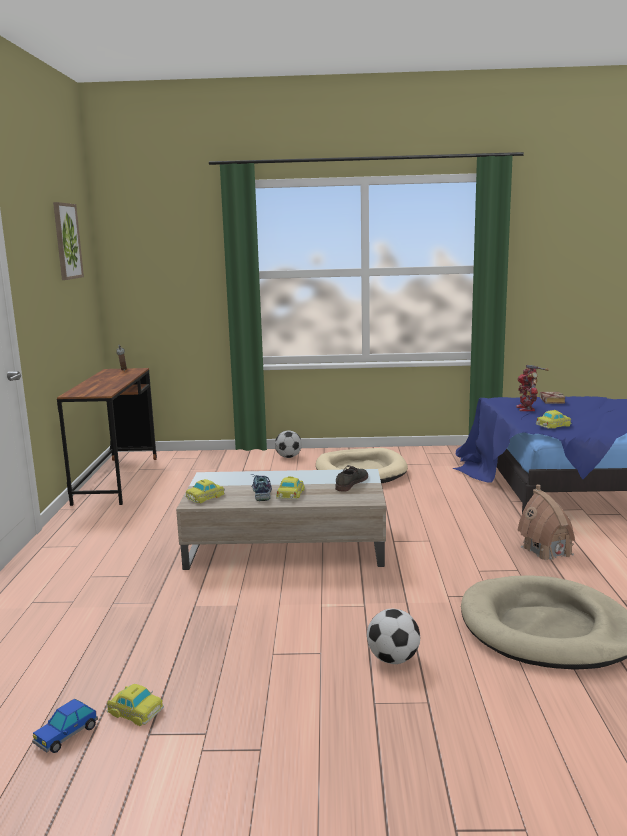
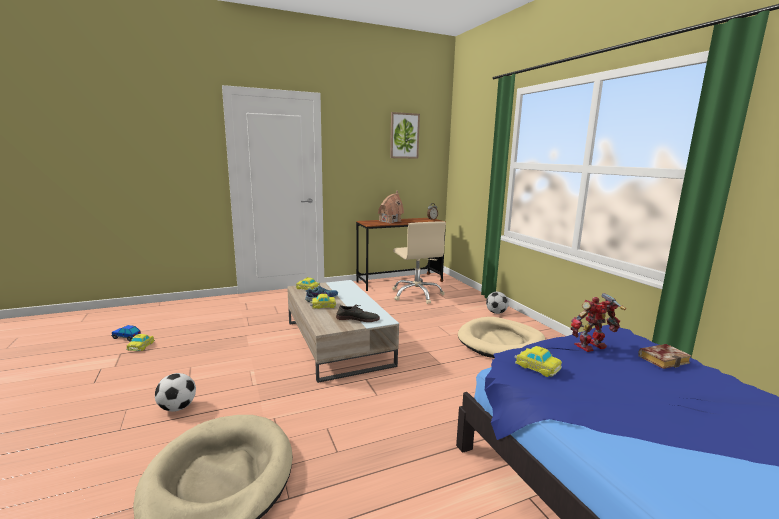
camera: 65 degrees right, 0 degrees up
toy house [518,485,575,560] -> toy house moved to [378,191,404,223]
none -> beige office chair [392,222,446,304]

